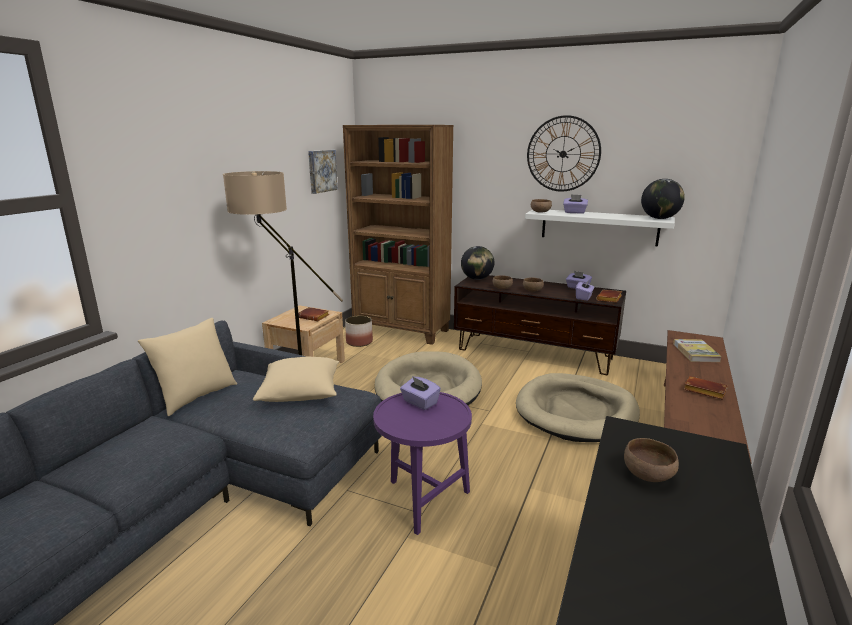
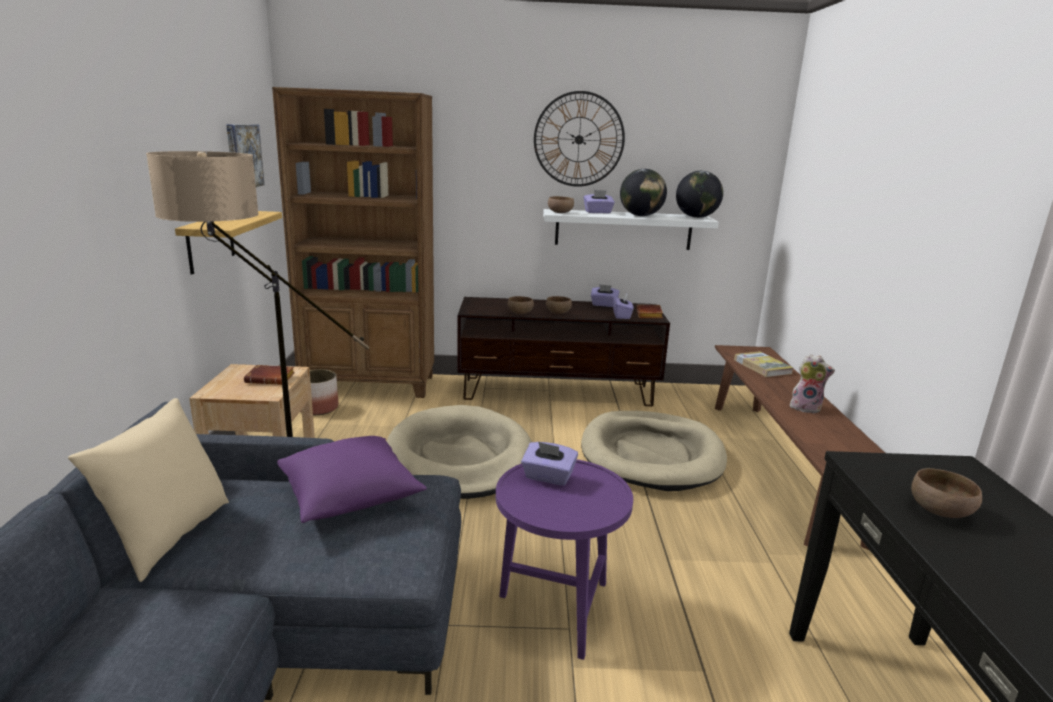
camera: 25 degrees left, 0 degrees up
beige pillow [253,357,339,402] -> purple pillow [277,436,427,523]
globe [461,246,494,280] -> globe moved to [620,169,667,216]
brown book [684,376,728,400] -> plush toy [790,354,835,414]
none -> shelf [175,211,282,275]

